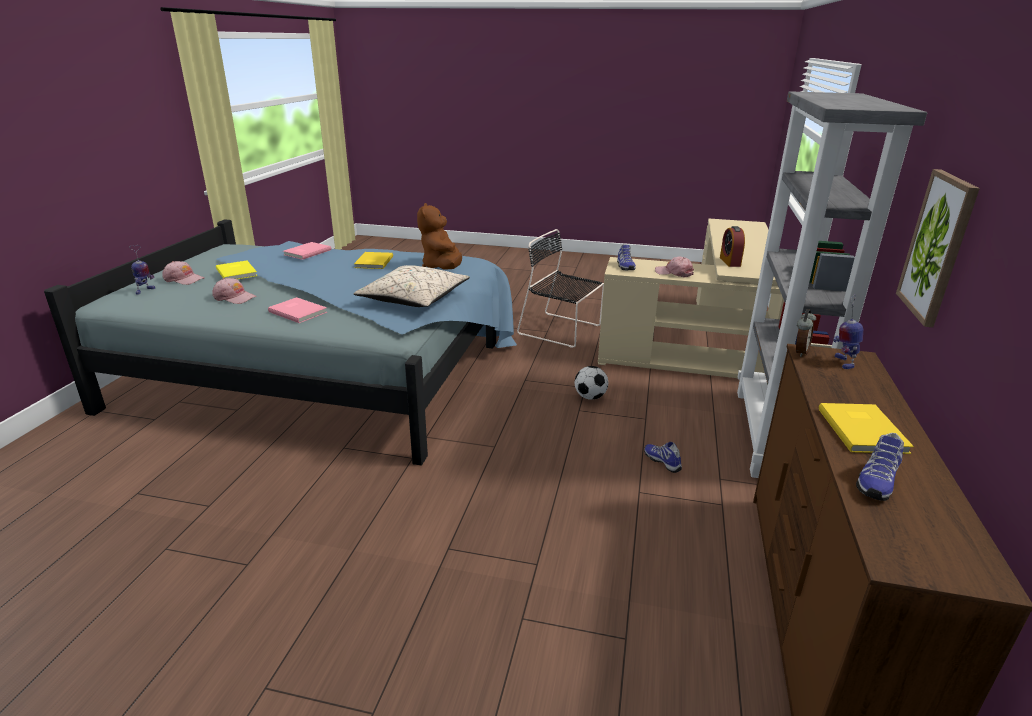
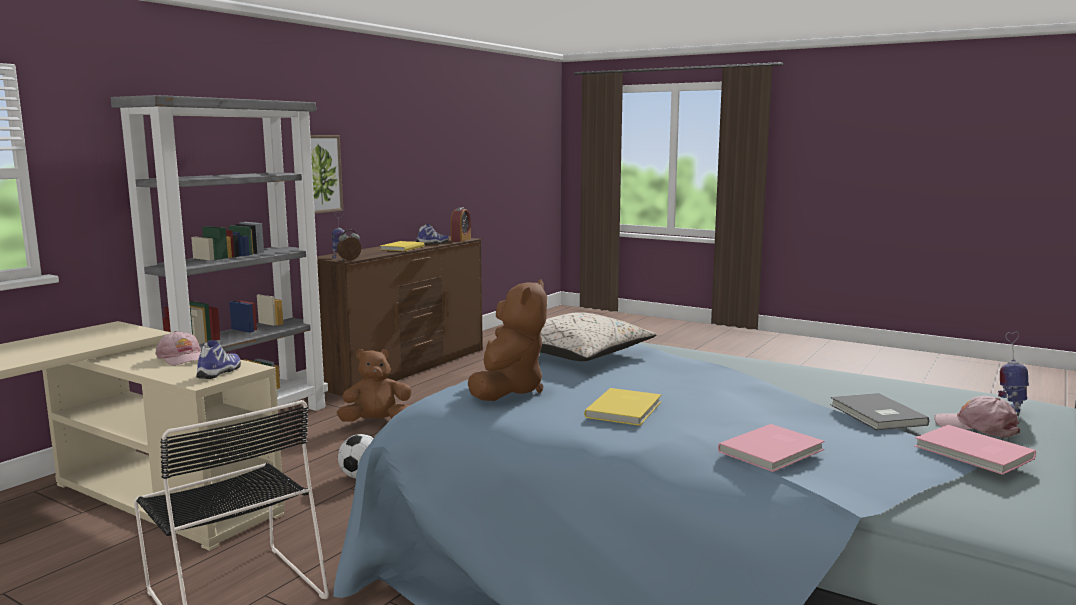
camera: 160 degrees left, 15 degrees down
pink cap [212,278,257,304] -> none
yellow book [216,261,258,279] -> grey book [830,393,929,430]
pink book [268,297,327,323] -> pink book moved to [914,425,1036,475]
shoe [644,442,682,473] -> brown plush toy [337,349,412,422]
alarm clock [720,226,745,267] -> alarm clock moved to [451,207,471,242]

